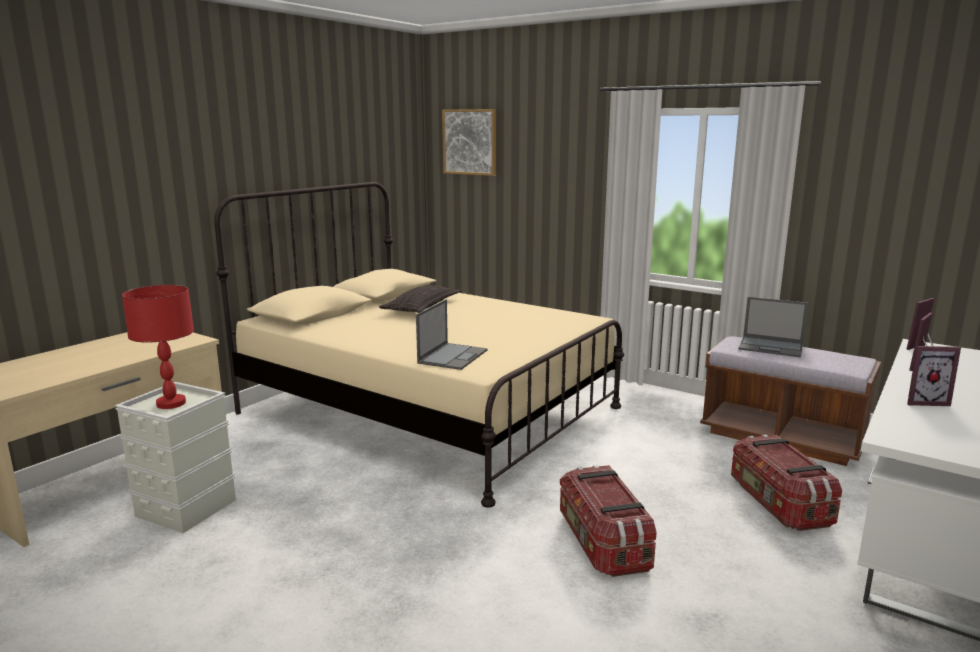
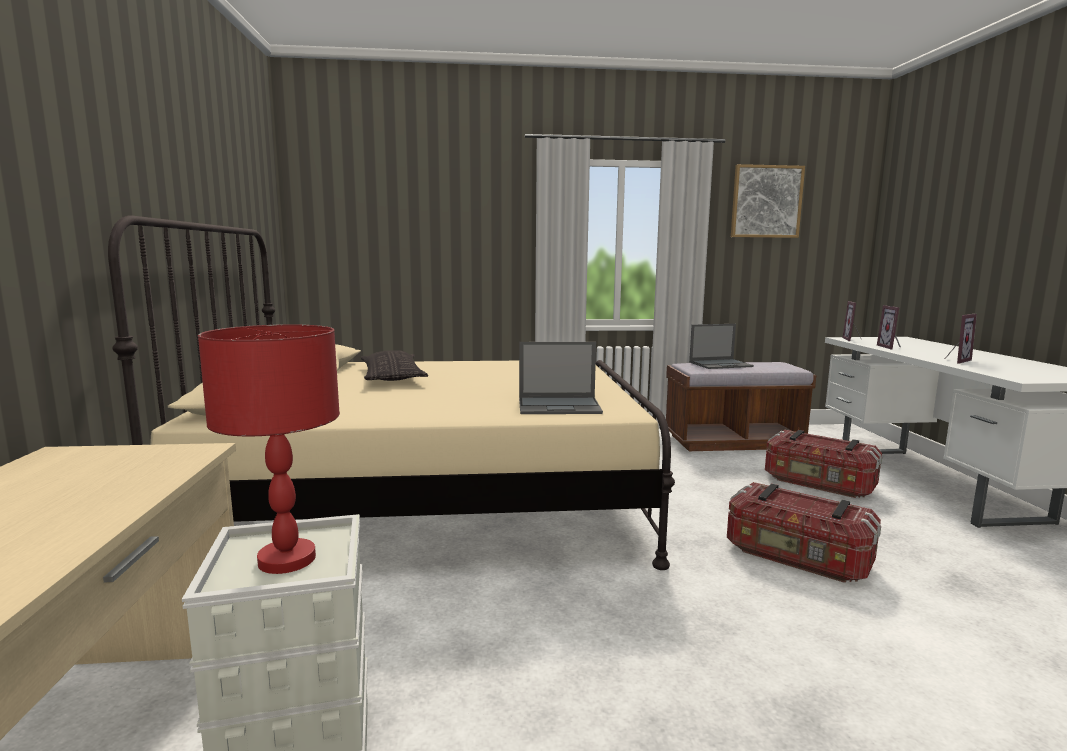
camera: 40 degrees left, 5 degrees down
laptop [416,299,488,370] -> laptop turned 105 degrees clockwise [519,342,603,414]
picture [442,109,496,176] -> picture moved to [731,164,805,238]

